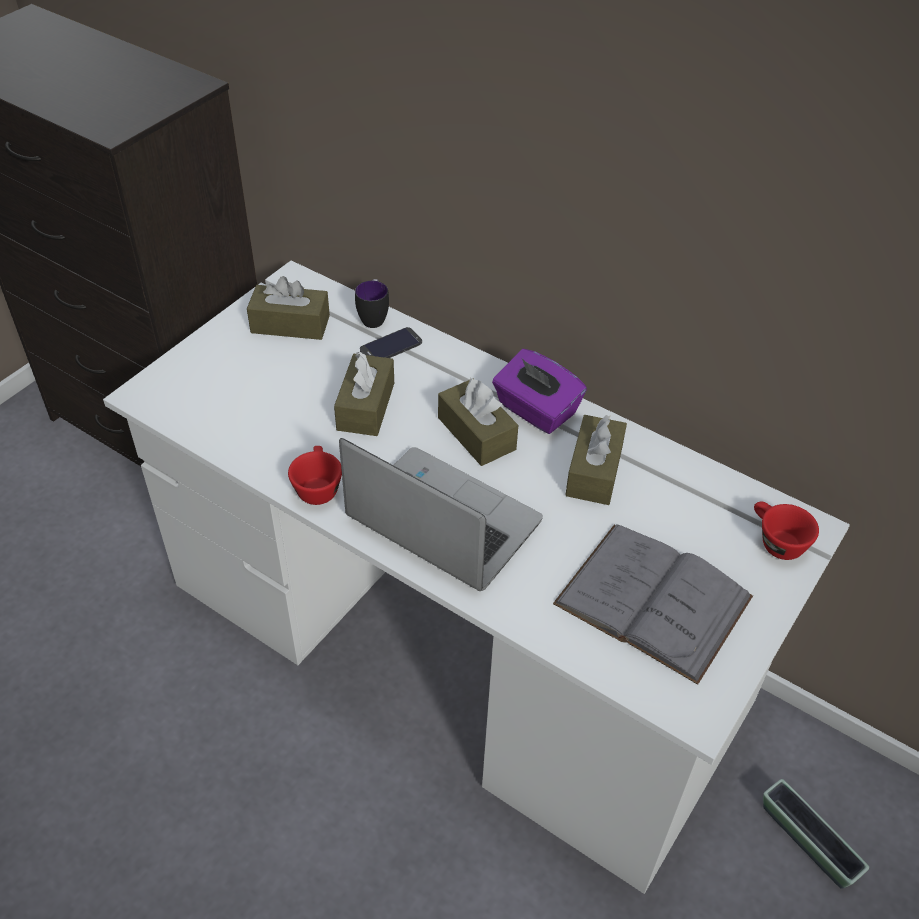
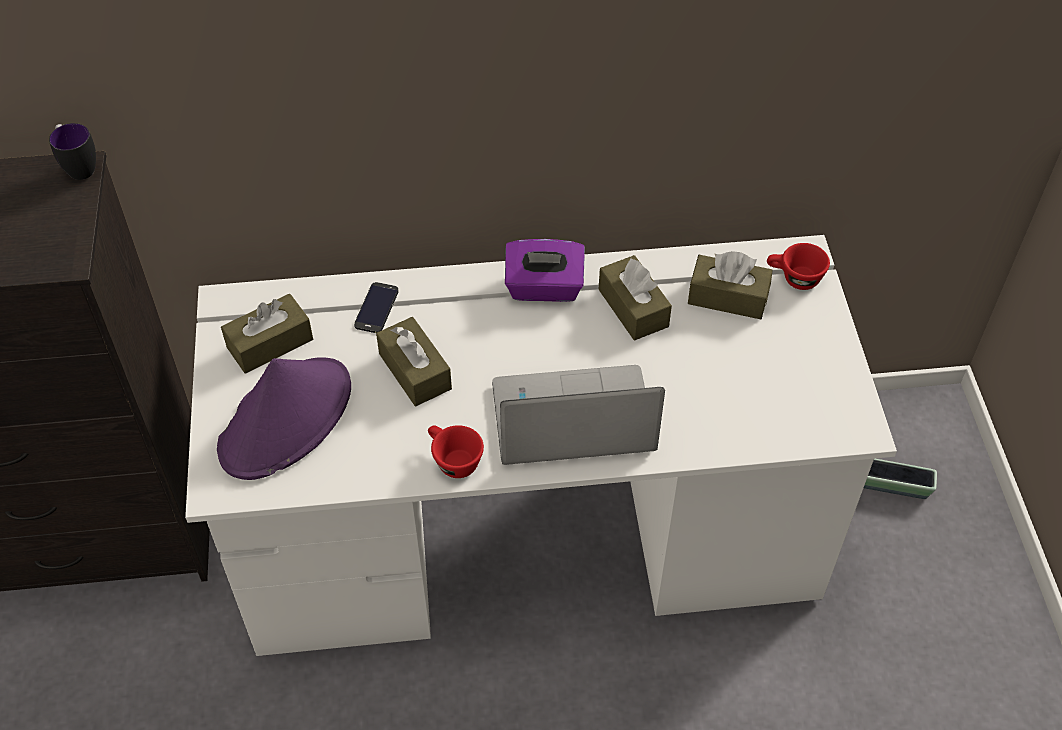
camera: 40 degrees left, 5 degrees up
mug [355,279,389,328] -> mug moved to [49,123,96,180]
brown tissue box [438,378,518,466] -> brown tissue box moved to [688,251,773,319]
grey book [553,524,753,685] -> none
none -> purple hat [217,357,351,480]

